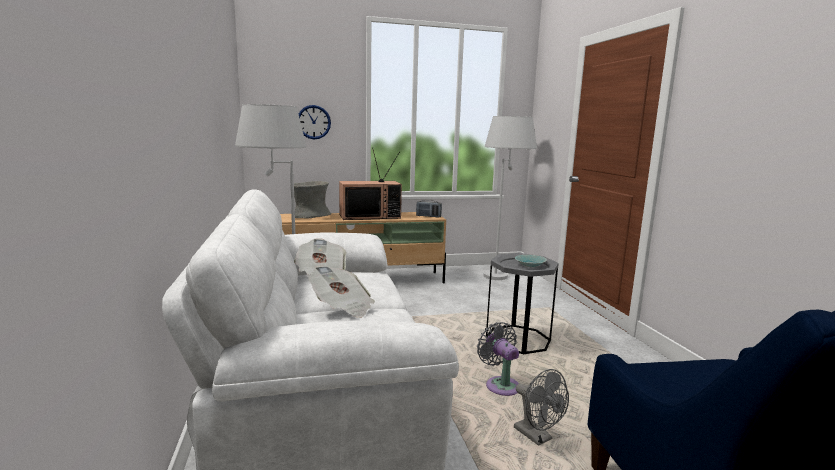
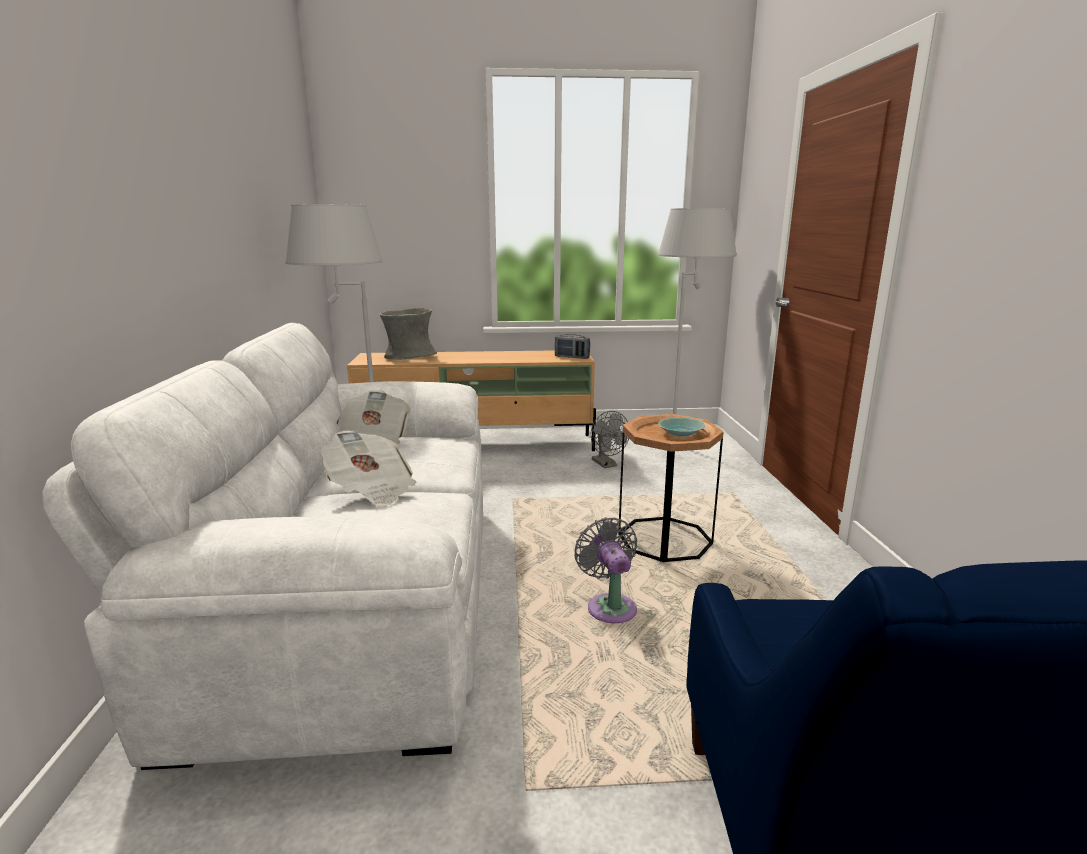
camera: 10 degrees right, 5 degrees up
wall clock [299,105,331,139] -> none
television [339,147,402,220] -> none
grey side table [486,253,559,354] -> brown side table [618,414,724,562]
grey fan [514,369,569,446] -> grey fan moved to [591,411,629,468]

